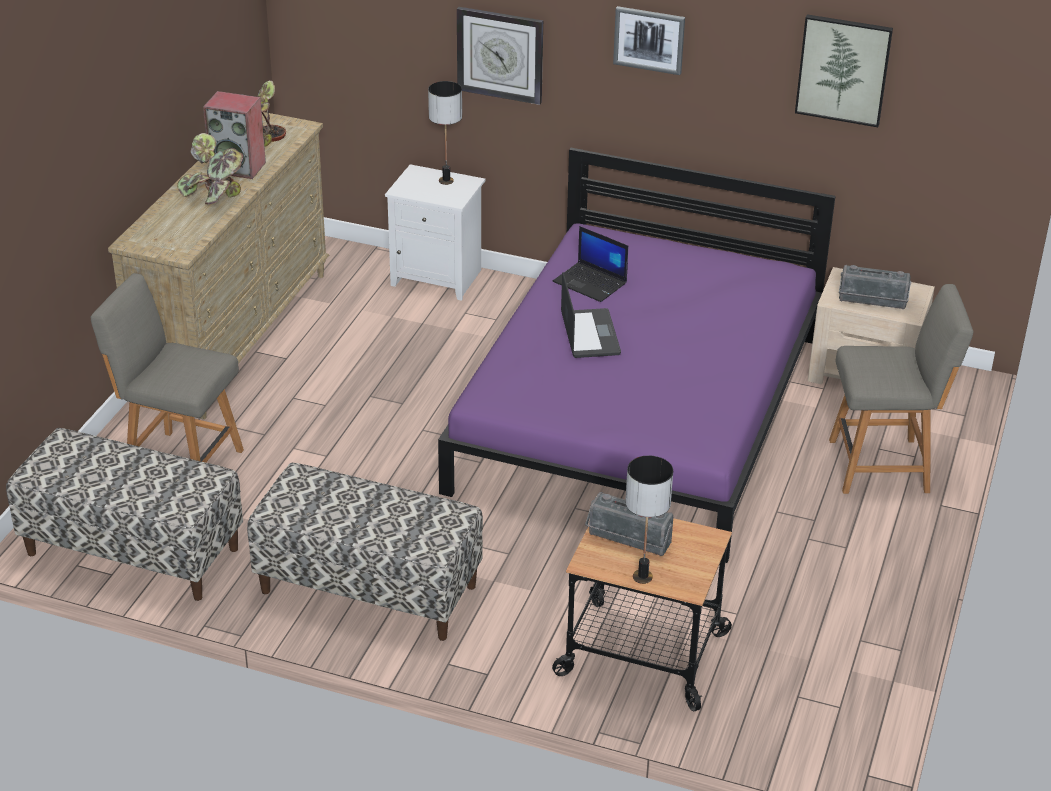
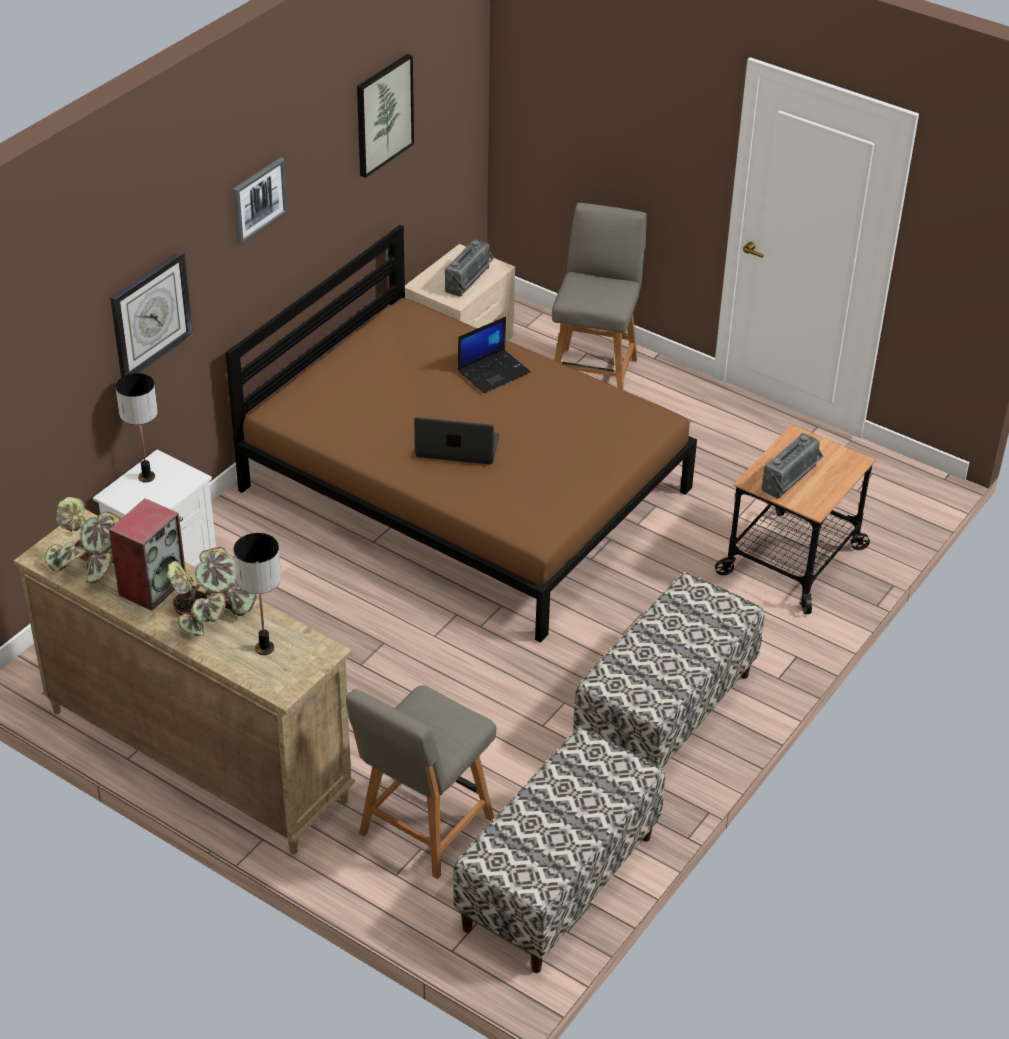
camera: 75 degrees left, 5 degrees up
purple bed [438,148,835,563] -> brown bed [225,225,697,642]
laptop [553,226,628,302] -> laptop moved to [458,317,531,393]
table lamp [625,455,673,584] -> table lamp moved to [234,533,281,655]

